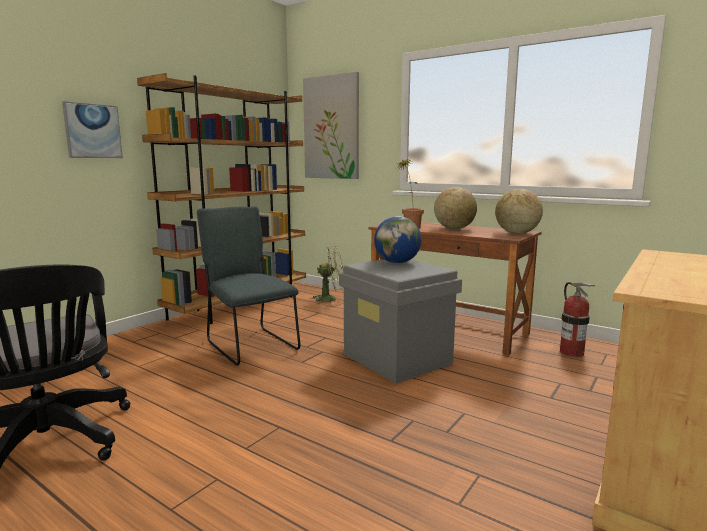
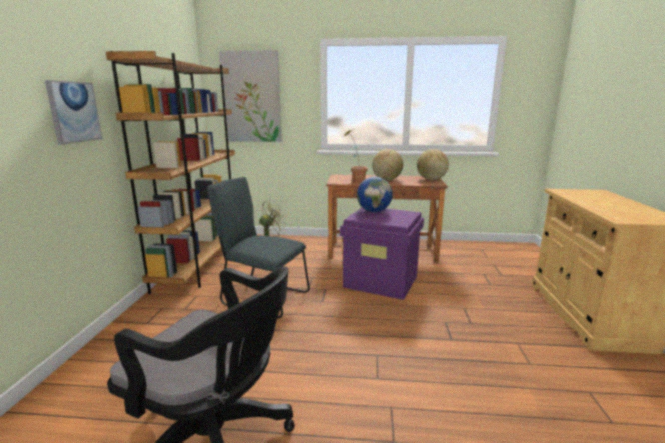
camera: 30 degrees left, 5 degrees up
grey storage box [339,259,462,383] -> purple storage box [340,208,424,300]
fire extinguisher [560,282,595,357] -> none

